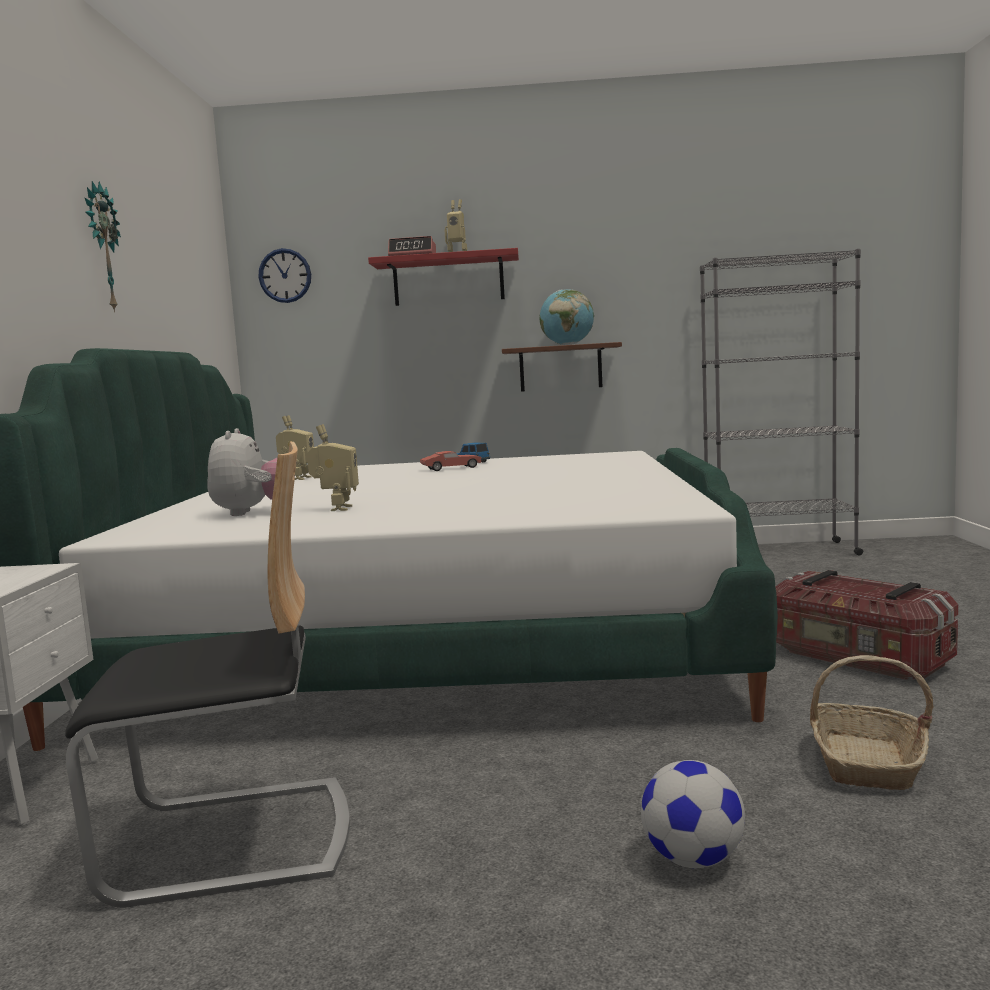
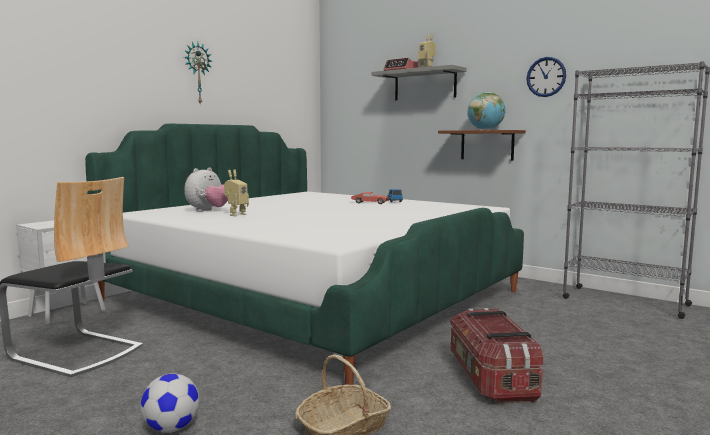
camera: 35 degrees right, 0 degrees up
wall clock [258,248,311,303] -> wall clock moved to [526,57,566,97]
toy robot [276,415,314,480] -> none
red shelf [368,248,519,306] -> grey shelf [372,65,467,100]

